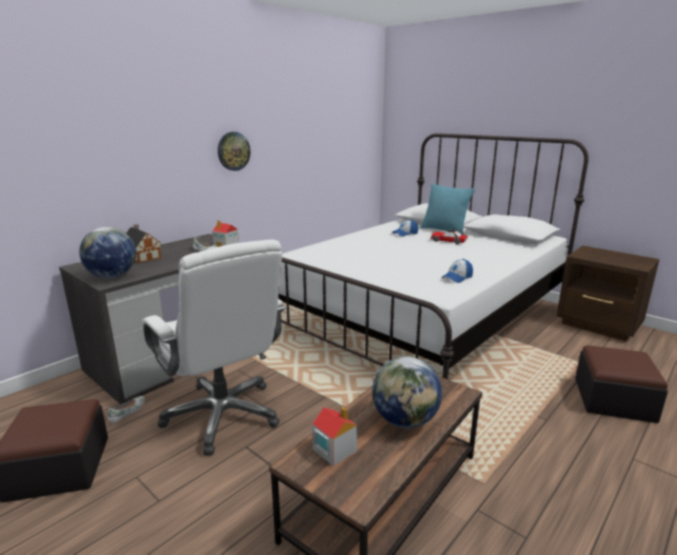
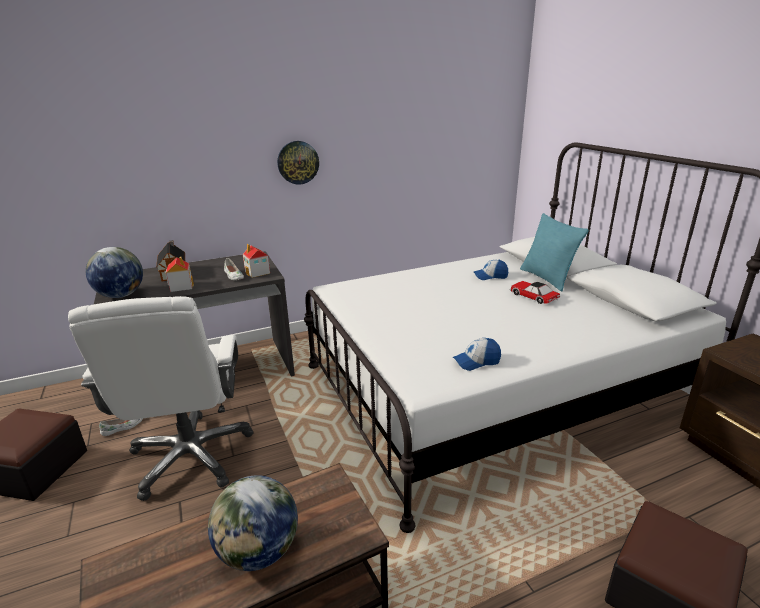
camera: 25 degrees right, 5 degrees up
toy house [312,407,357,466] -> toy house moved to [165,257,194,292]

